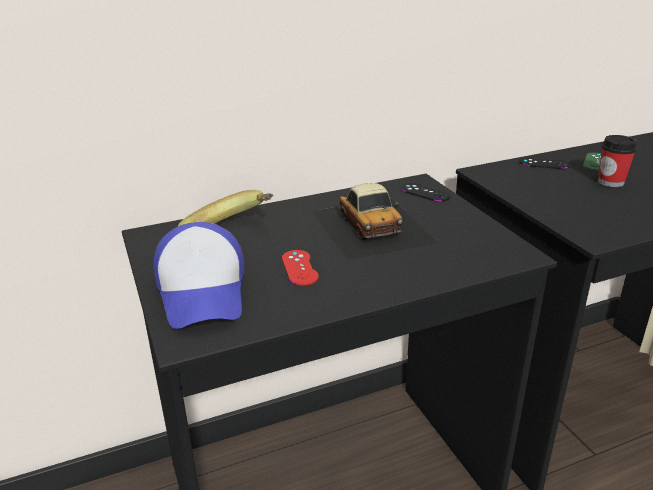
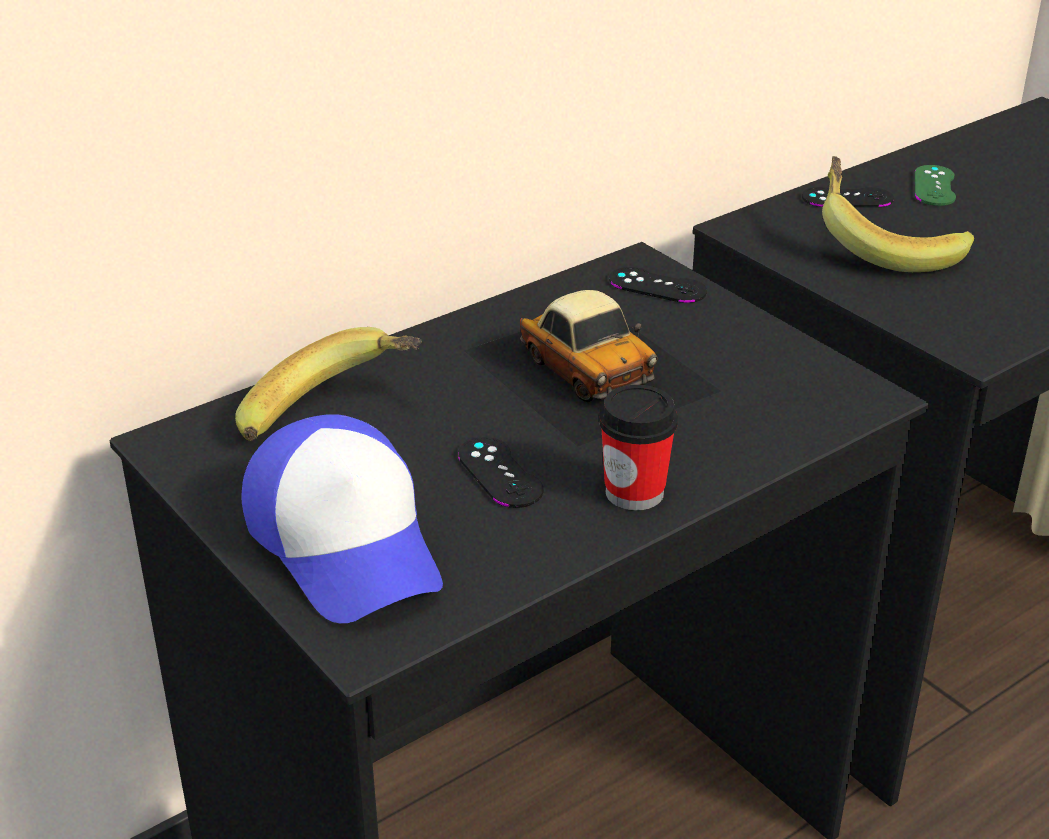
camera: 15 degrees left, 5 degrees up
red game controller [282,250,319,286] -> black game controller [458,437,543,508]
cup [598,135,637,187] -> cup moved to [599,385,678,511]
none -> banana [822,156,974,272]

